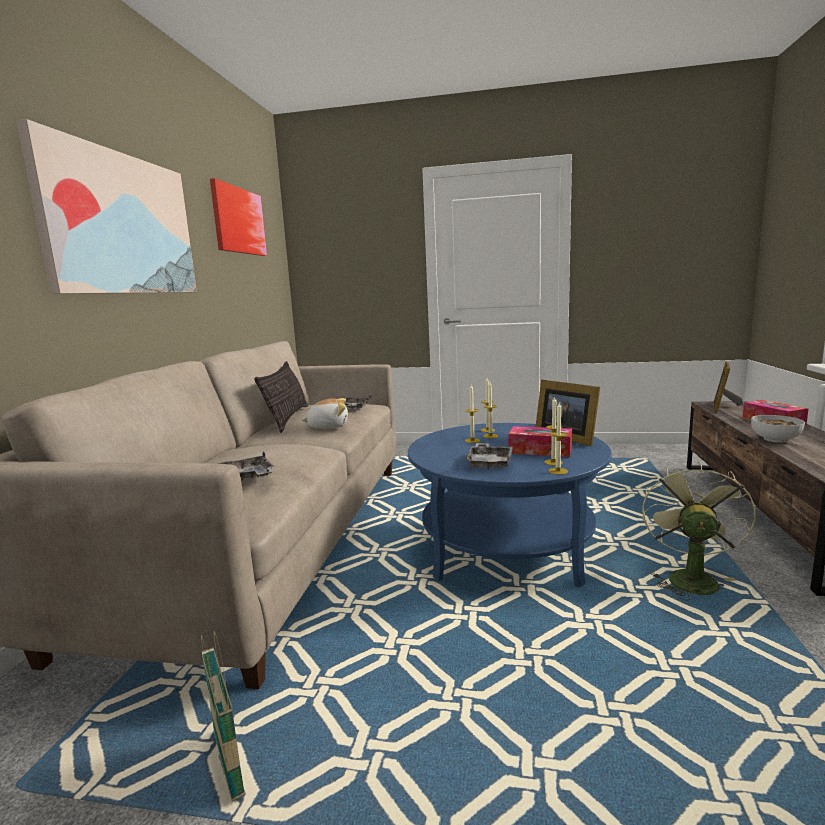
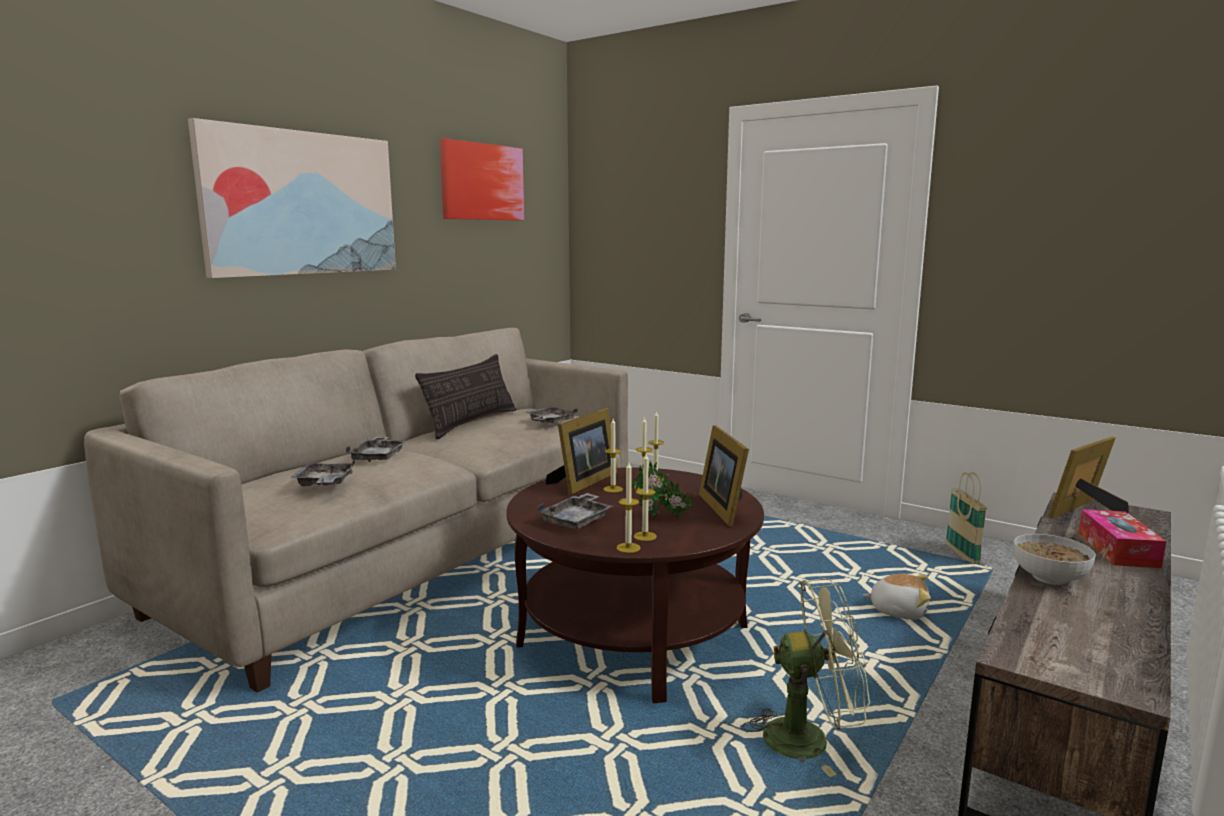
camera: 25 degrees right, 0 degrees up
basket [201,631,245,802] -> basket moved to [945,472,987,564]
plush toy [301,398,348,429] -> plush toy moved to [863,574,931,620]
blue coffee table [408,423,612,588] -> brown coffee table [506,468,764,703]
tissue box [508,426,572,457] -> potted plant [633,461,693,518]
green fan [642,462,756,601] -> green fan turned 45 degrees clockwise [742,578,870,777]
none -> grey tray [346,436,408,462]
none -> picture frame [546,408,618,495]

